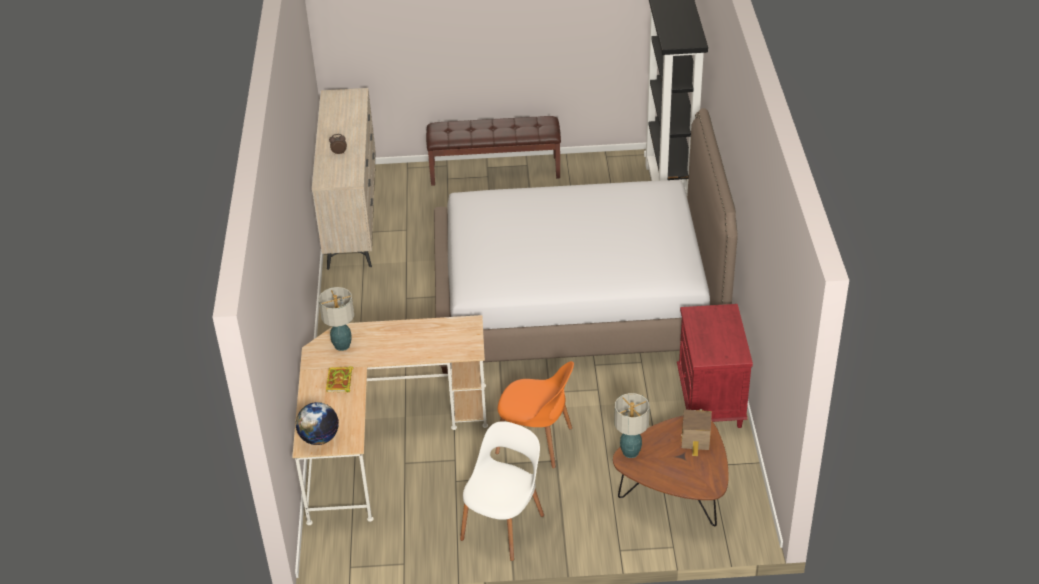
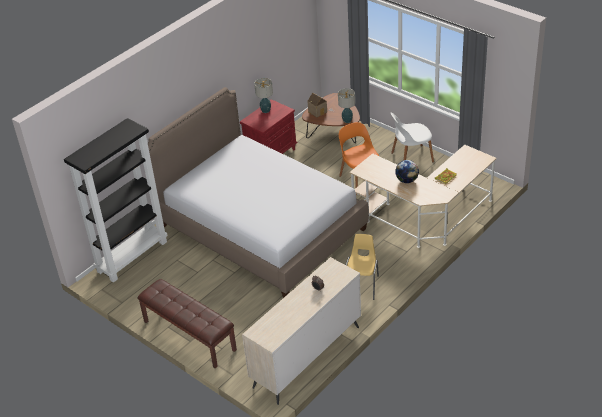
camera: 135 degrees left, 0 degrees up
globe [296,402,339,445] -> globe moved to [395,160,419,183]
table lamp [319,287,354,351] -> table lamp moved to [254,78,273,113]
none -> yellow chair [346,234,379,300]

